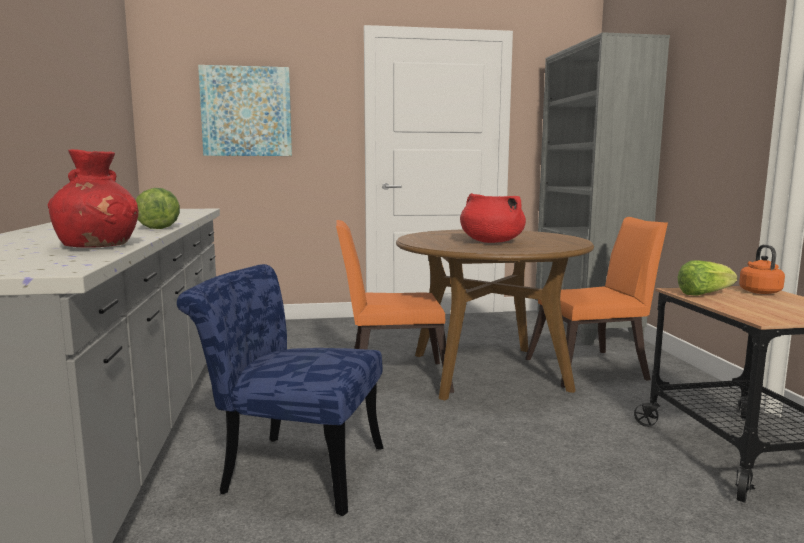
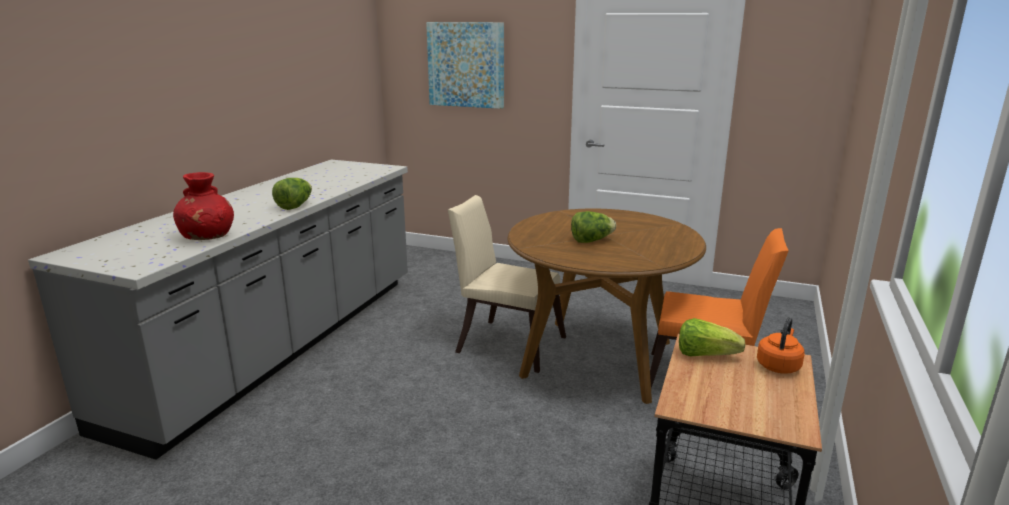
camera: 30 degrees right, 10 degrees up
blue chair [177,264,383,516] -> none
orange chair [336,220,454,393] -> beige chair [448,195,566,373]
red cooking pot [460,193,526,243] -> lettuce [571,211,616,243]
grey bookcase [535,32,670,345] -> none

